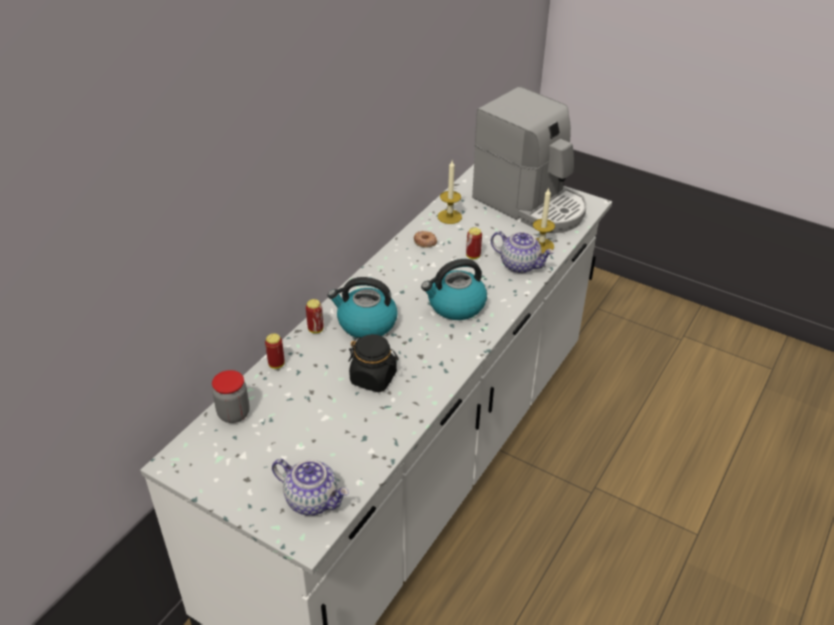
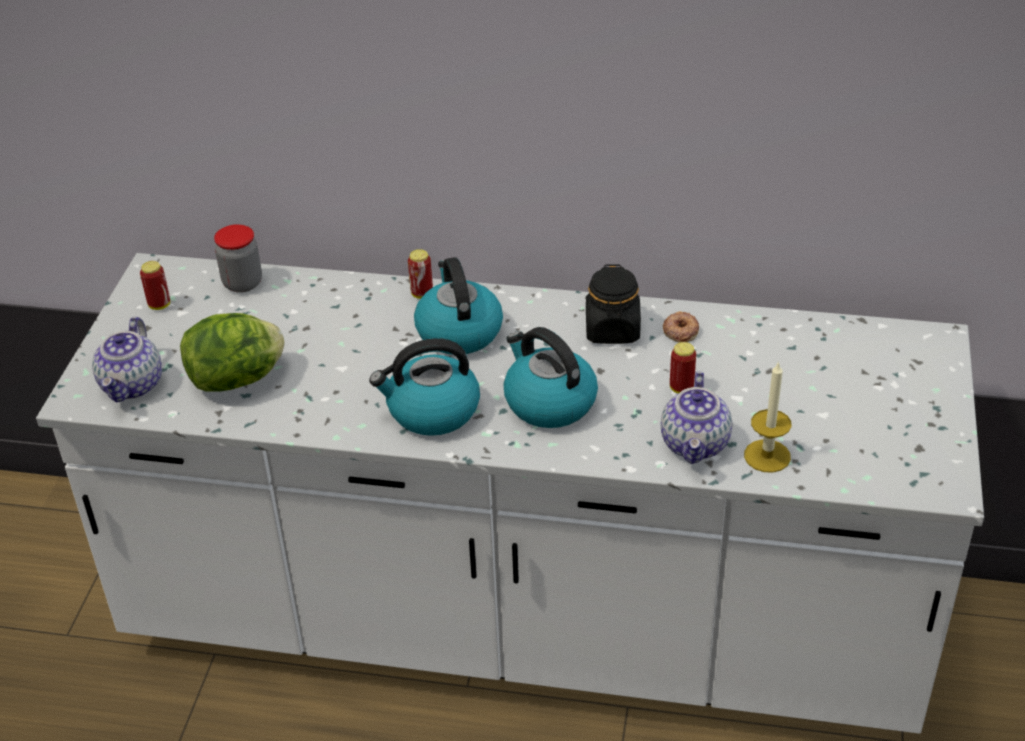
camera: 70 degrees right, 0 degrees up
can [265,333,285,369] -> can moved to [140,261,170,310]
black jar [348,334,399,392] -> black jar moved to [586,265,641,344]
candle [438,160,462,224] -> none
coffee machine [472,87,586,233] -> none
none -> lettuce [180,313,285,392]
none -> kettle [369,338,480,436]

